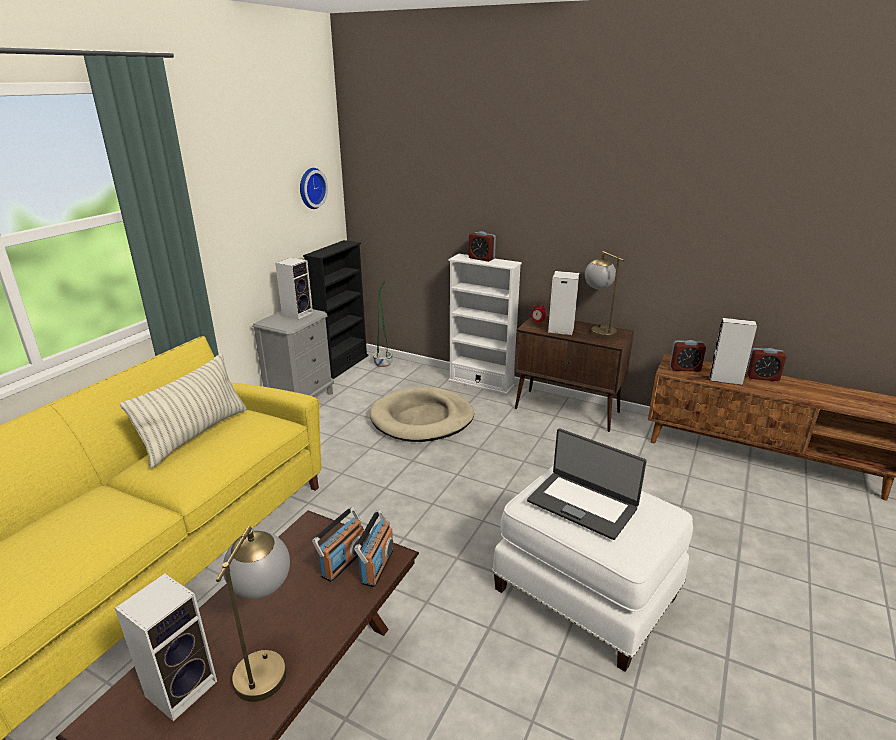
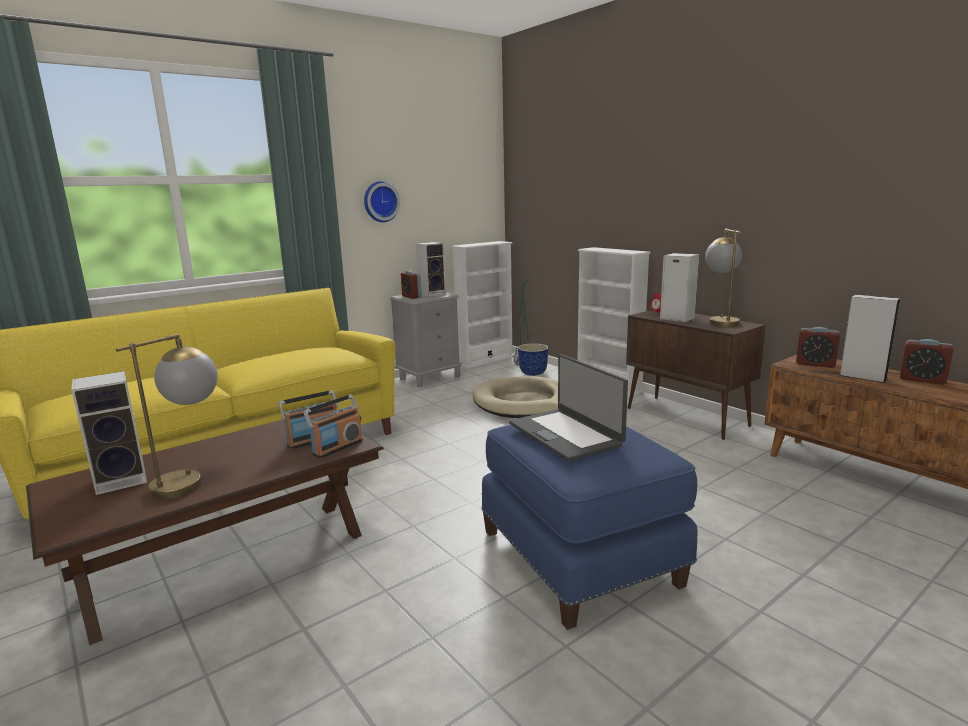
camera: 25 degrees right, 10 degrees down
pillow [120,353,247,468] -> none
wall clock [300,168,328,209] -> wall clock moved to [364,181,400,222]
black bookcase [303,240,368,379] -> white bookcase [451,241,513,369]
alarm clock [469,231,496,262] -> alarm clock moved to [401,271,422,299]
white ottoman [492,466,693,672] -> blue ottoman [481,425,697,630]
none -> planter [518,344,548,376]

